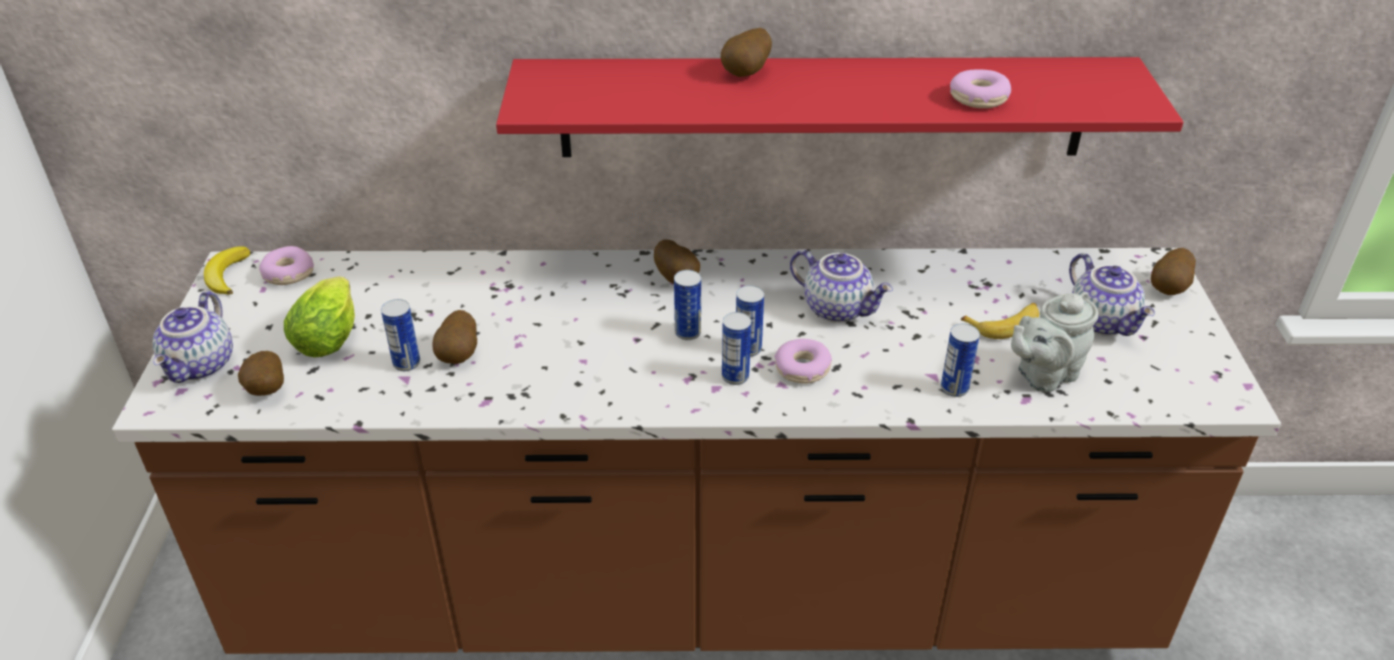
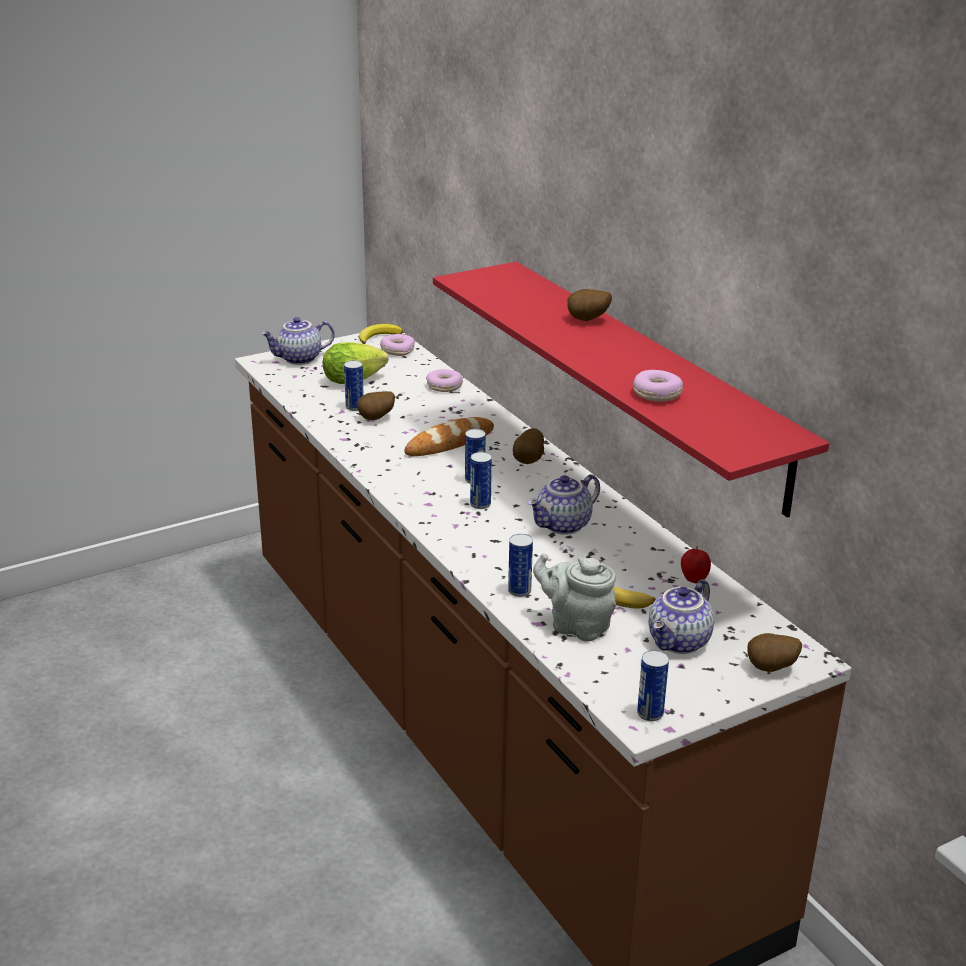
camera: 60 degrees right, 10 degrees down
potato [238,351,284,396] -> none
can [722,312,751,385] -> can moved to [637,650,669,721]
donut [774,339,832,383] -> donut moved to [426,369,463,392]
teapot [790,250,893,323] -> teapot turned 45 degrees clockwise [528,474,600,534]
none -> bread [404,417,494,456]
none -> apple [681,546,711,583]

